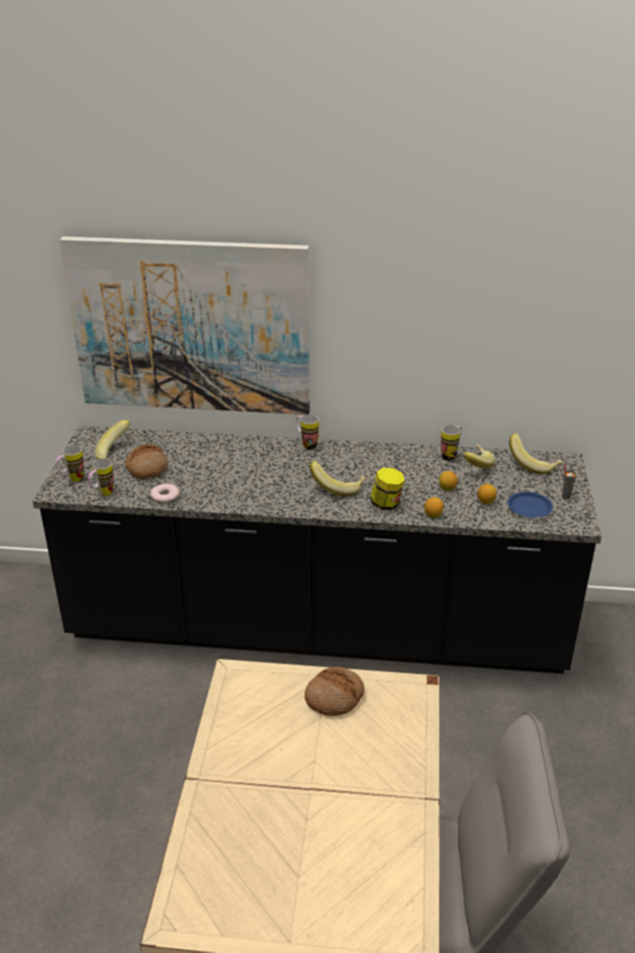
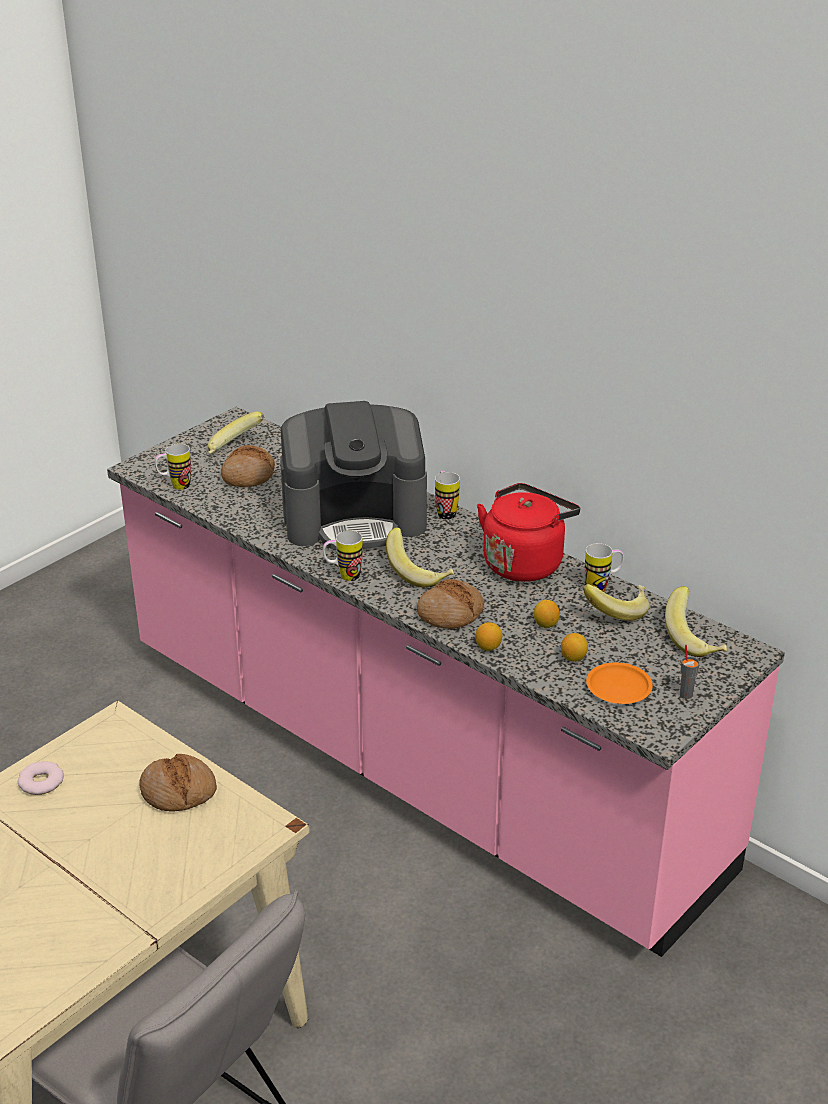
camera: 35 degrees right, 0 degrees up
black counter [33,426,602,674] -> pink counter [107,407,785,957]
mug [56,445,84,482] -> mug moved to [323,530,363,581]
picture [60,236,310,415] -> none
donut [150,484,179,503] -> donut moved to [18,761,64,795]
jar [370,468,405,510] -> bread [417,579,484,629]
blue plate [507,492,553,518] -> orange plate [586,663,653,704]
none -> coffee machine [280,401,427,550]
none -> red kettle [477,483,580,582]

